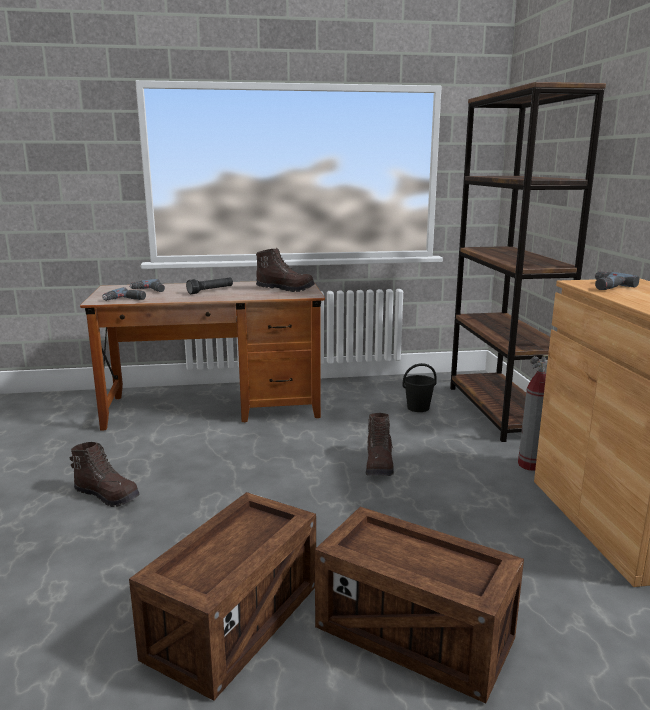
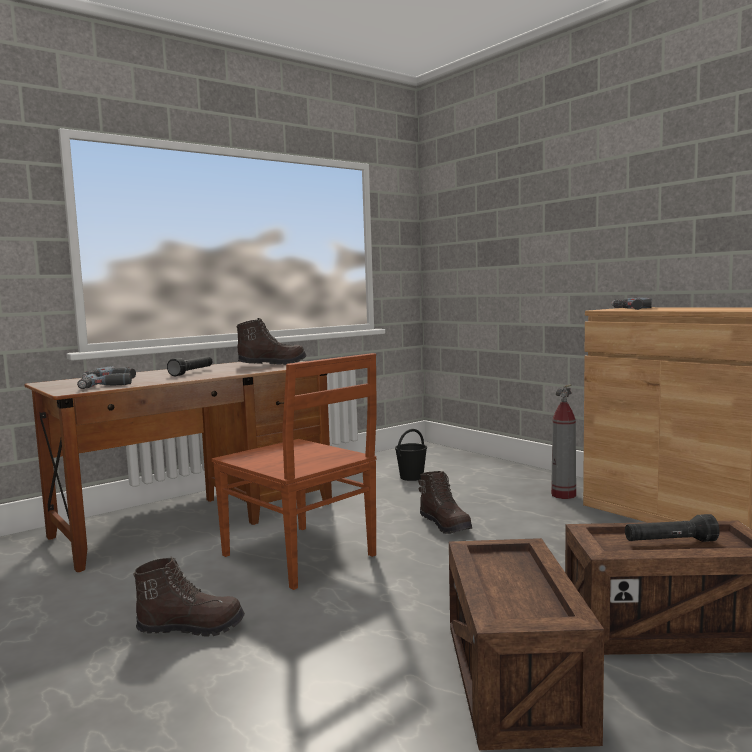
camera: 30 degrees left, 10 degrees down
brown bookcase [450,82,606,442] -> none
none -> brown chair [212,353,377,590]
none -> black flashlight [625,514,720,542]

